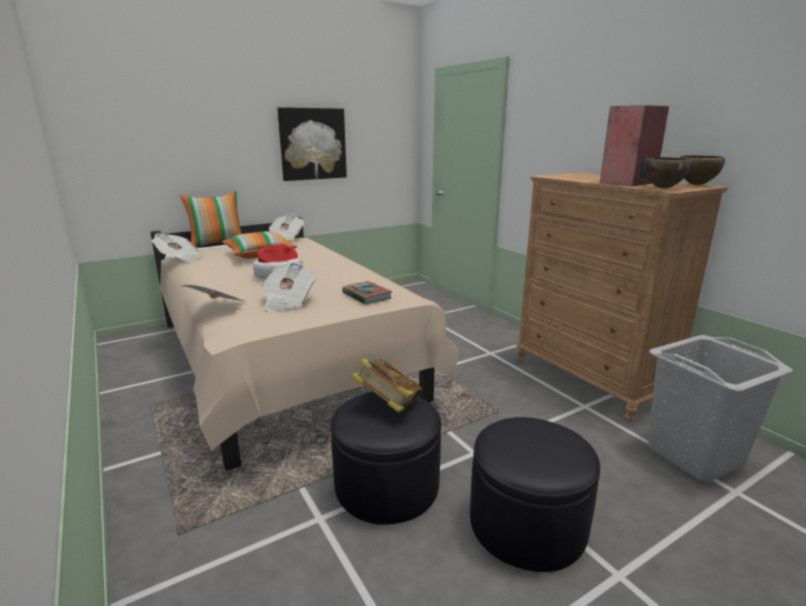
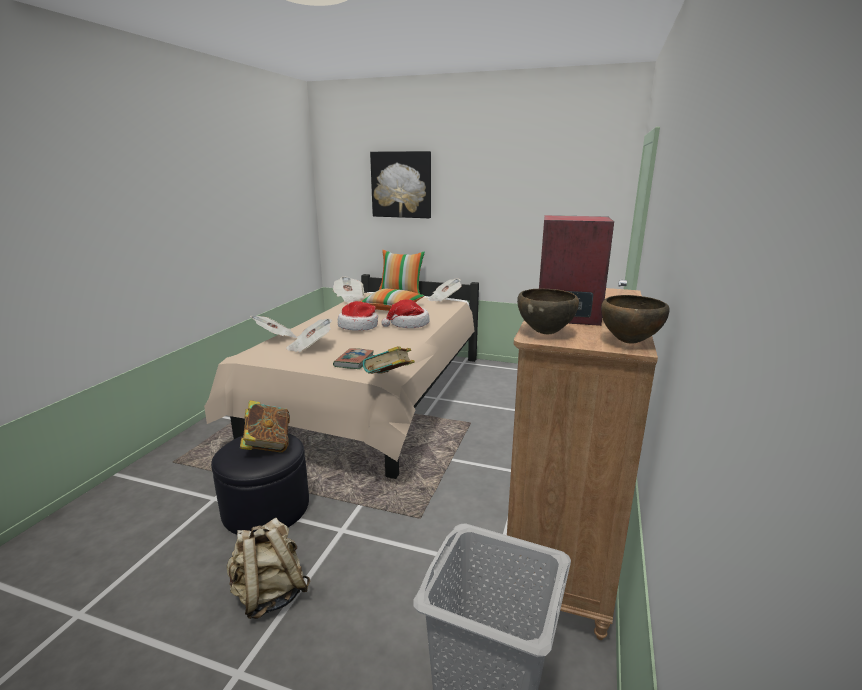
camera: 50 degrees right, 0 degrees up
picture [277,107,347,181] -> picture moved to [370,151,431,218]
black ottoman [470,417,600,572] -> beige backpack [227,517,310,619]
none -> book [363,346,415,374]
none -> hat [381,299,430,328]

